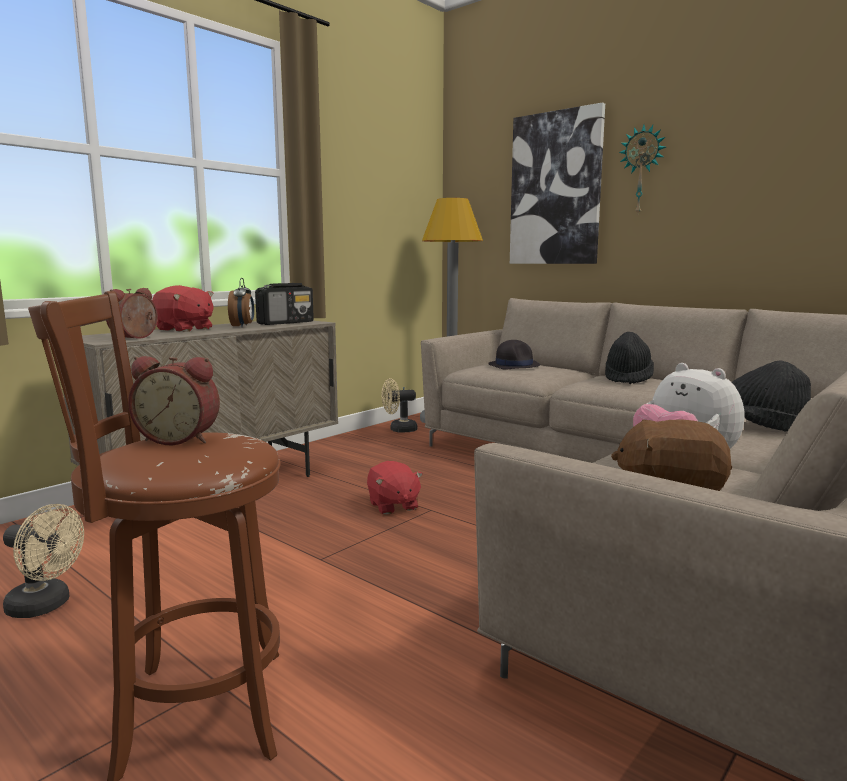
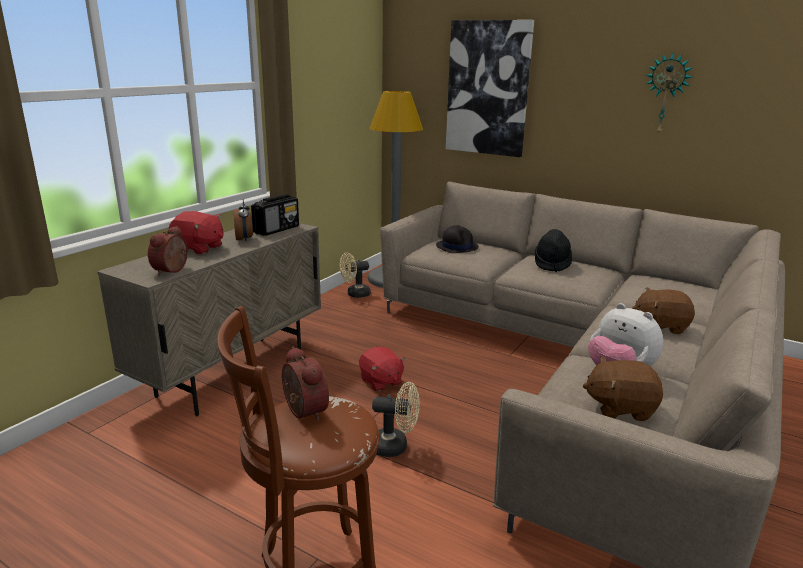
camera: 10 degrees left, 10 degrees up
beige fan [3,504,84,618] -> beige fan moved to [372,382,420,457]
alarm clock [128,356,220,445] -> alarm clock turned 120 degrees counterclockwise [282,347,329,421]
wall clock [619,125,666,216] -> wall clock moved to [646,53,692,136]
black hat [731,360,811,431] -> brown plush toy [632,287,695,334]

